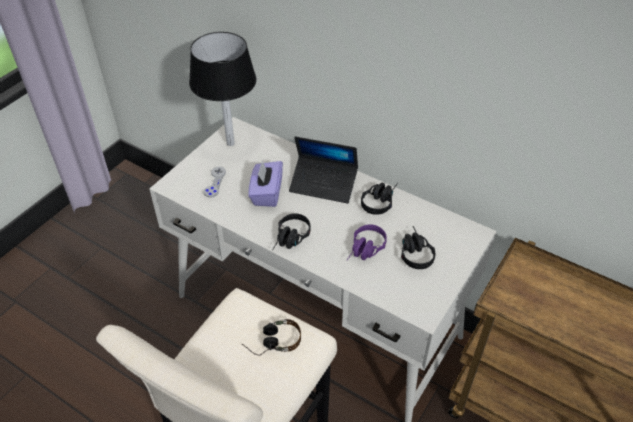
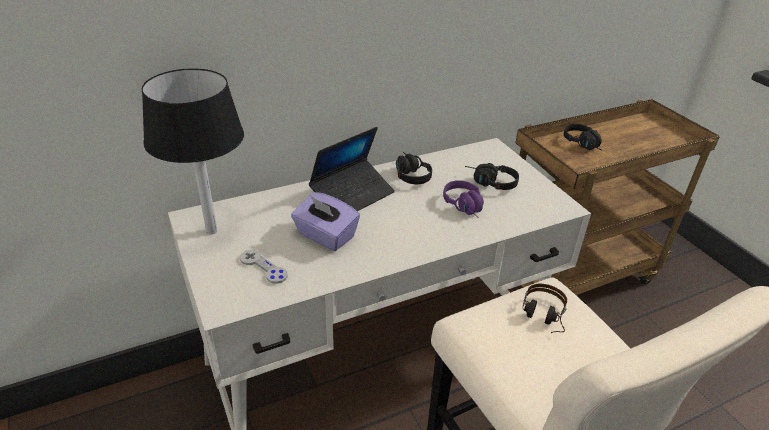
camera: 60 degrees left, 10 degrees down
black headphones [272,213,310,250] -> black headphones moved to [564,124,602,150]

